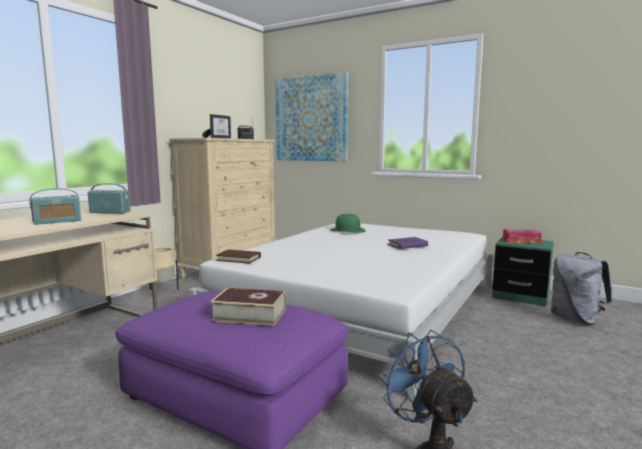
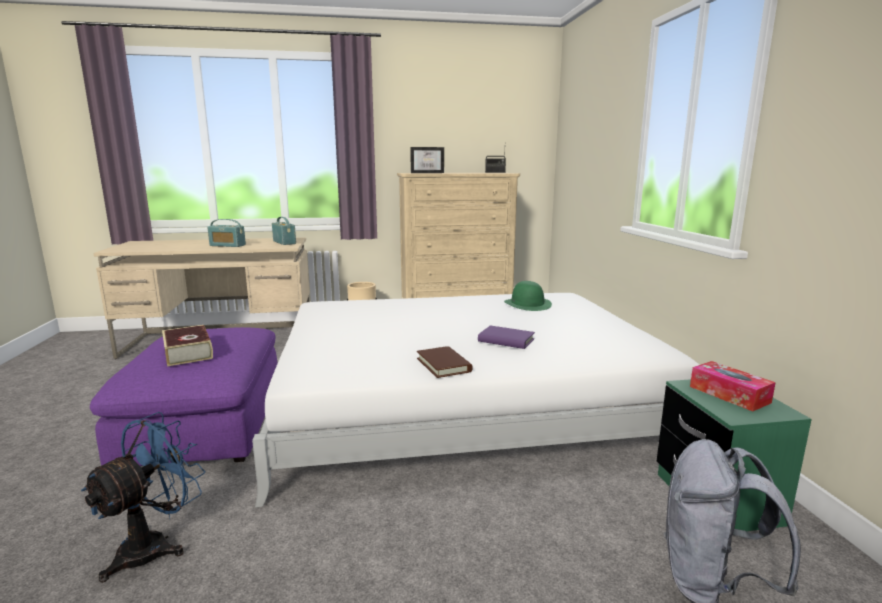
camera: 50 degrees right, 5 degrees up
brown book [216,250,261,264] -> brown book moved to [417,346,473,378]
picture [275,72,348,161] -> none

